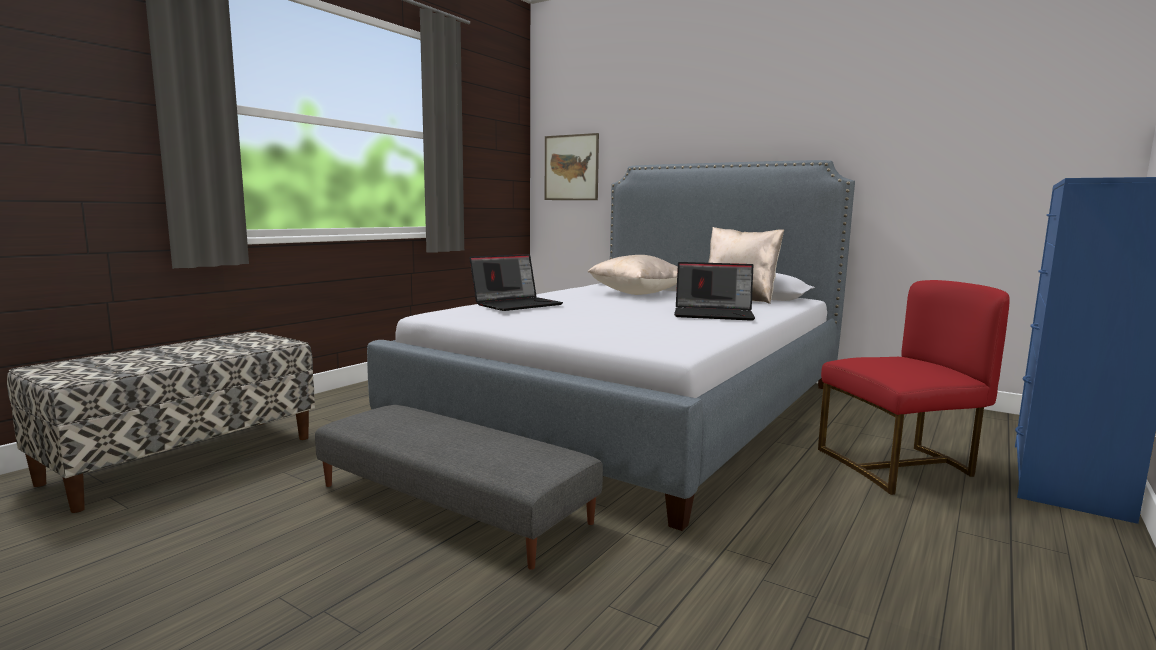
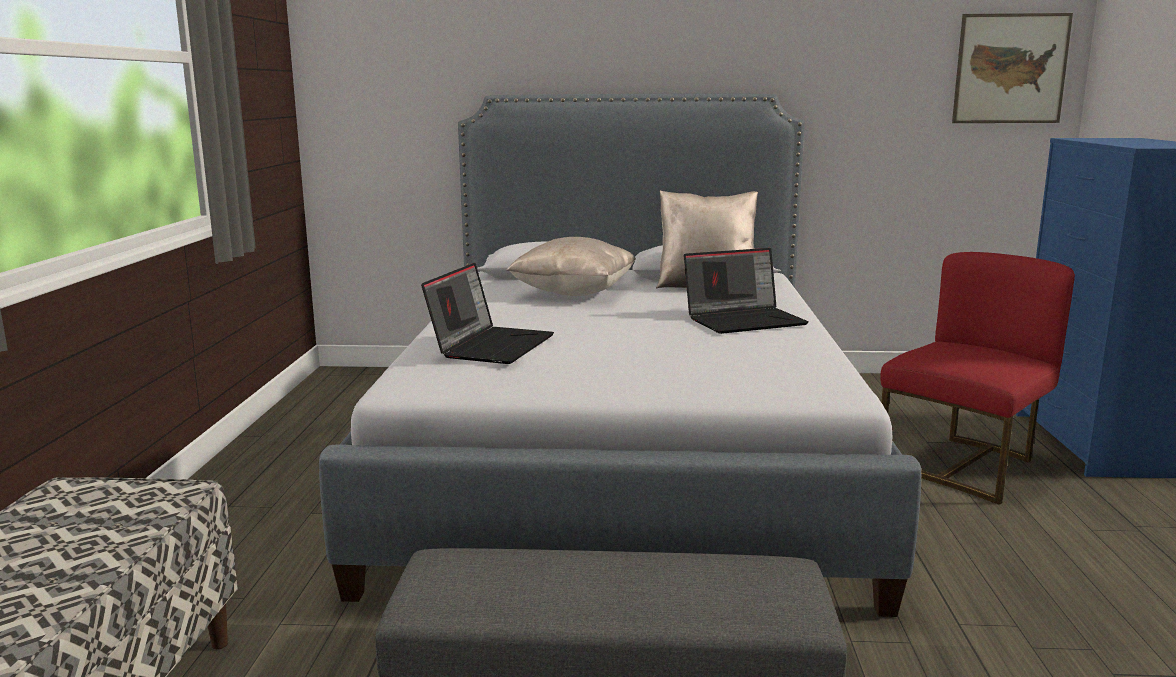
camera: 30 degrees left, 5 degrees up
picture [545,133,599,200] -> picture moved to [952,13,1073,123]

